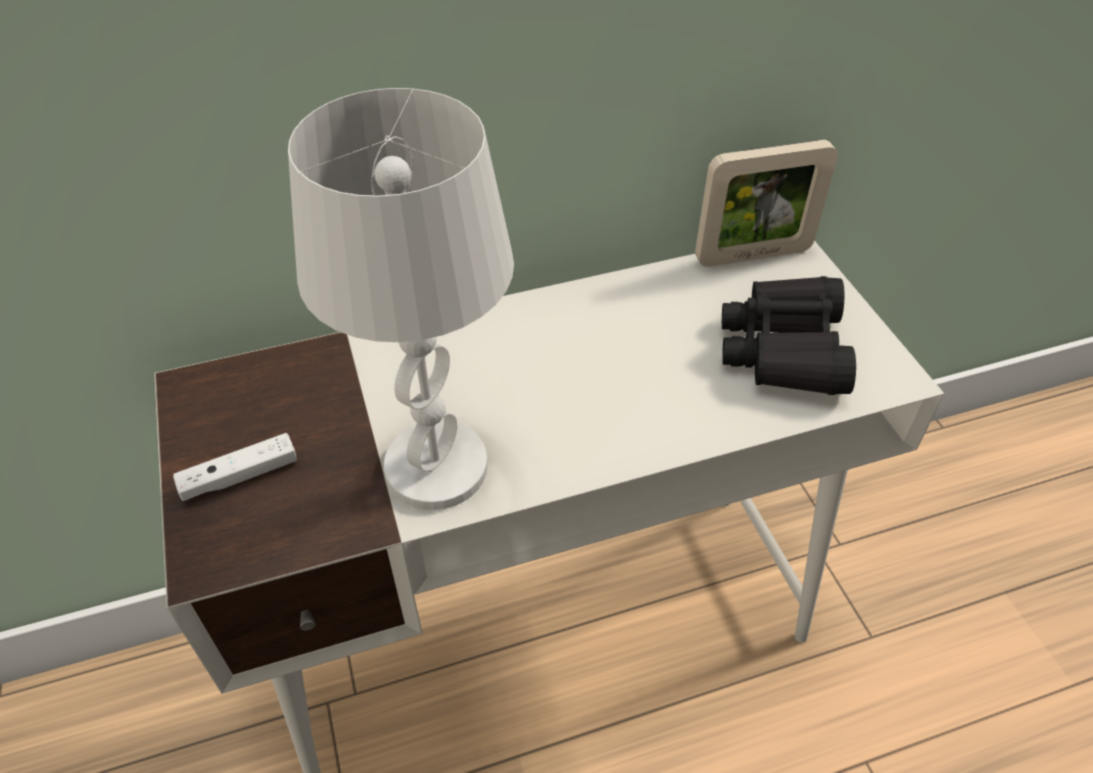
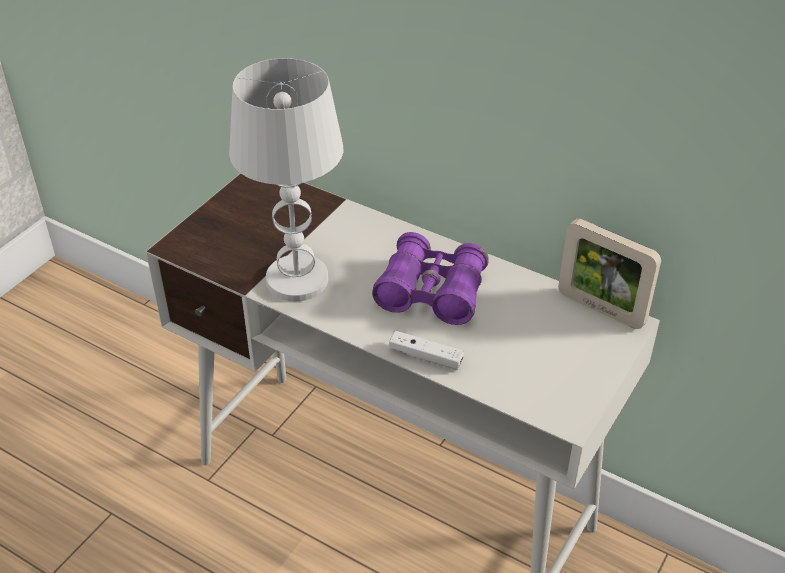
camera: 50 degrees right, 5 degrees down
white game controller [173,433,297,501] -> white game controller moved to [389,331,464,370]
black binoculars [722,276,856,395] -> none
none -> purple binoculars [372,232,489,325]

